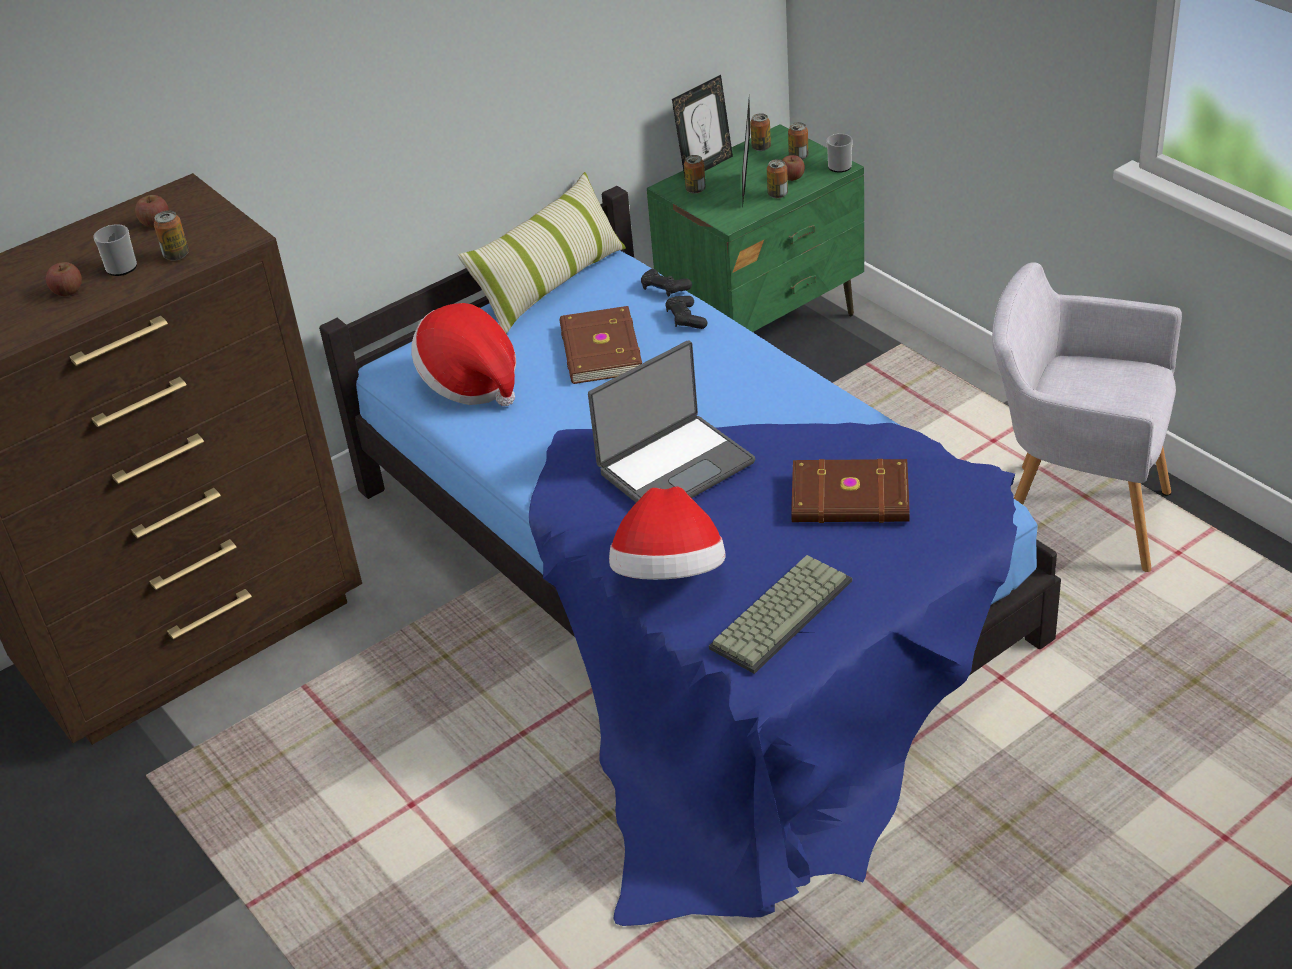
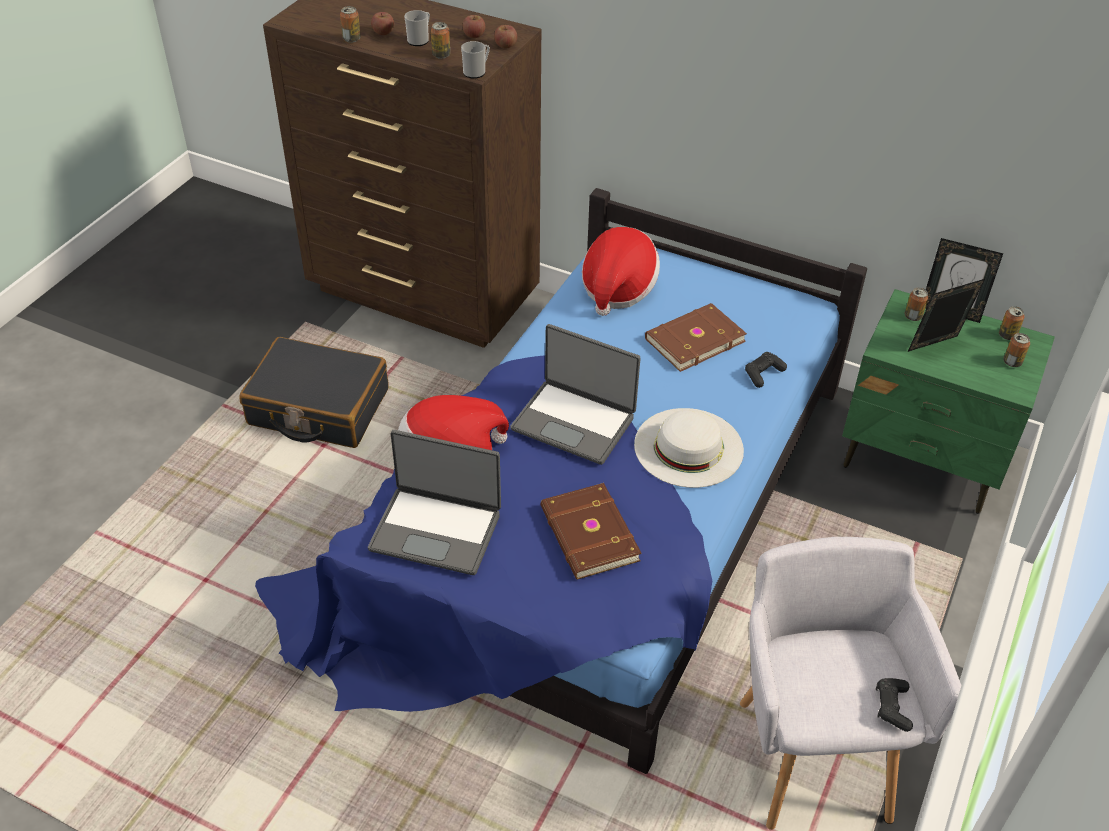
camera: 60 degrees right, 5 degrees up
pillow [458,172,626,334] -> none
black game controller [641,269,692,297] -> black game controller moved to [876,678,913,732]
keyboard [709,555,852,674] -> laptop [368,430,501,575]
can [767,159,788,198] -> can moved to [340,6,361,42]
apple [782,155,805,181] -> apple moved to [494,25,517,48]
mug [826,133,853,173] -> mug moved to [461,41,490,79]
none -> black suitcase [239,337,389,448]
none -> white hat [634,408,744,488]

